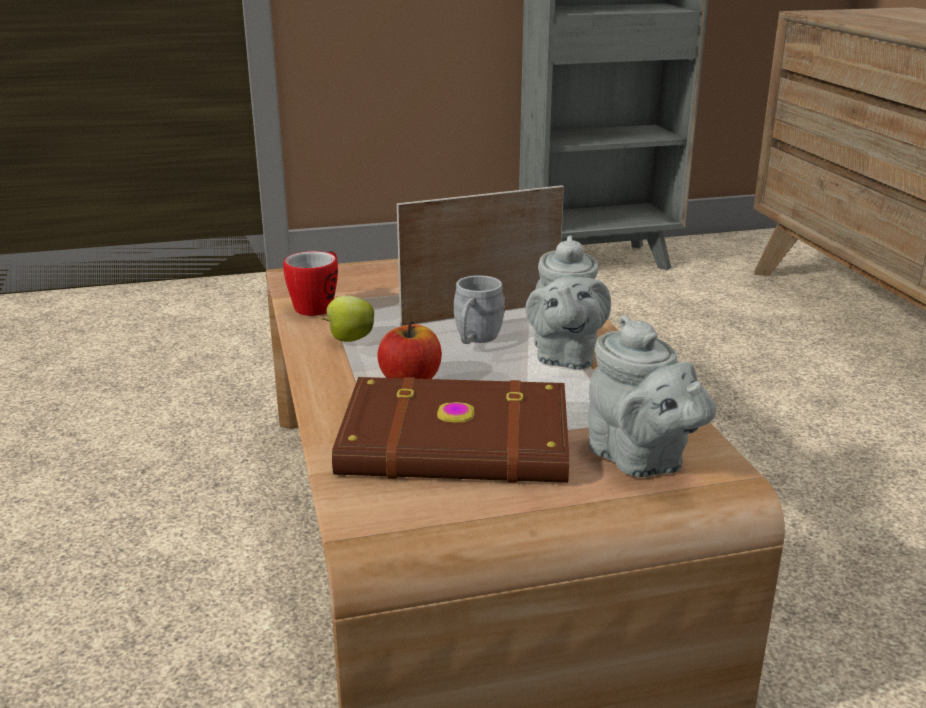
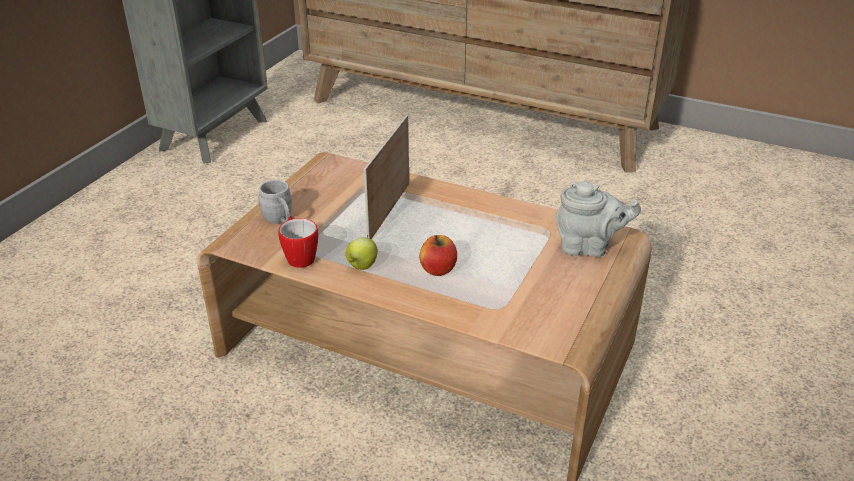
camera: 50 degrees left, 10 degrees up
brown book [332,377,569,483] -> none
grey mug [454,275,505,344] -> grey mug moved to [258,180,292,224]
grey teapot [525,236,611,370] -> none

